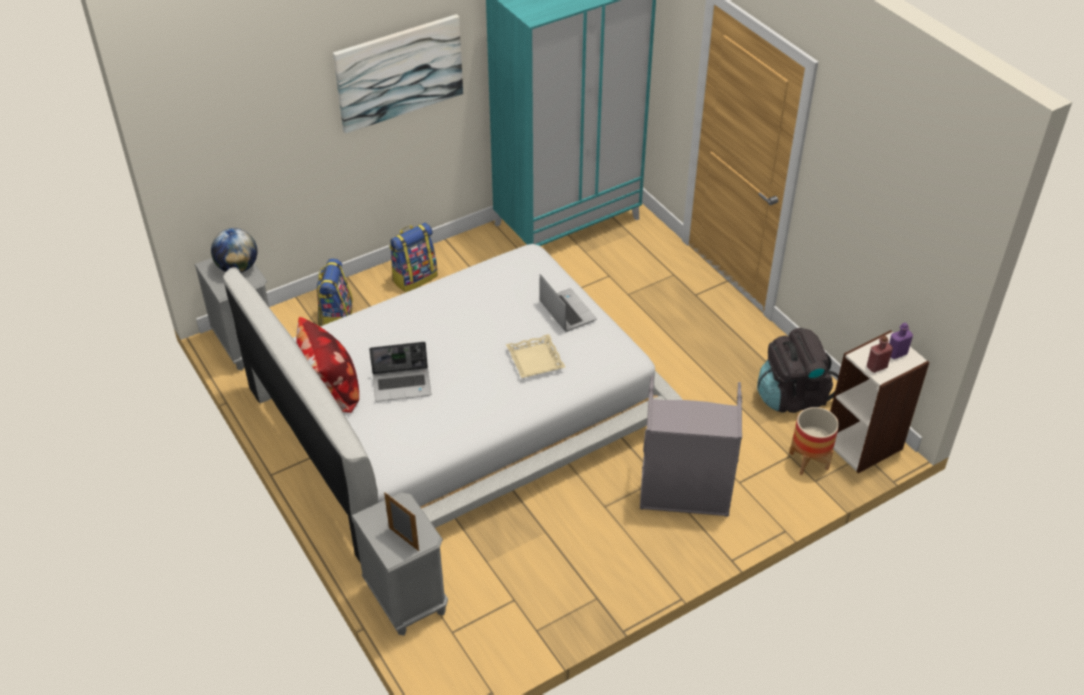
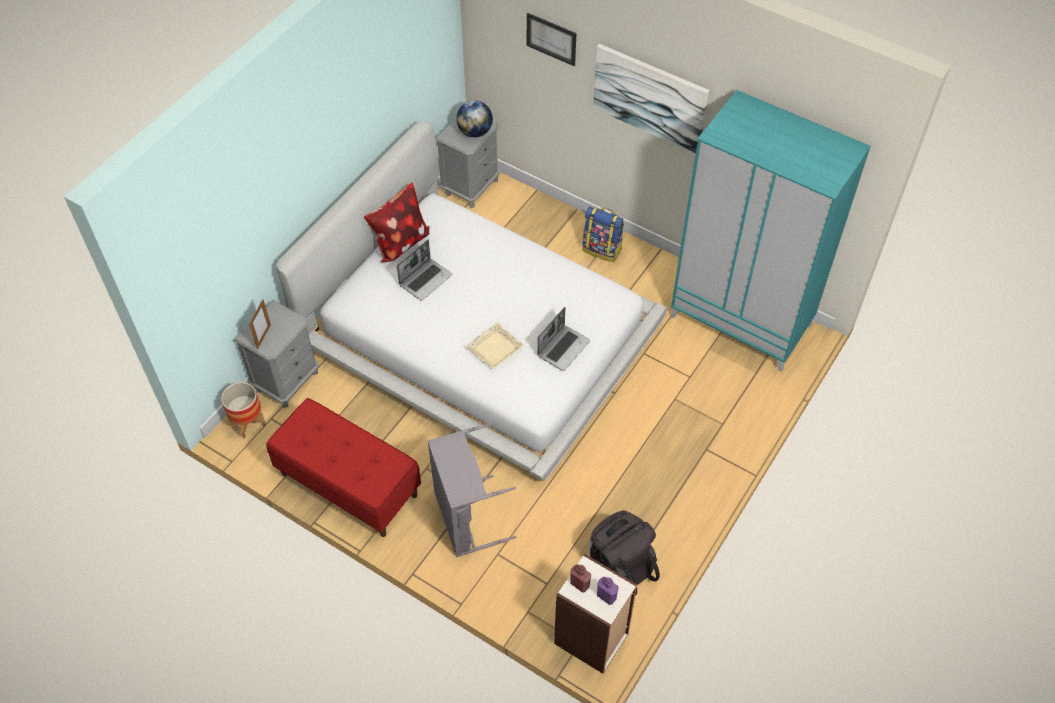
camera: 65 degrees right, 10 degrees up
backpack [316,258,353,327] -> none
laptop [369,342,431,402] -> laptop turned 105 degrees counterclockwise [397,240,452,301]
planter [789,407,839,475] -> planter moved to [221,382,266,439]
none -> red bench [266,398,421,537]
none -> picture [527,13,577,66]

